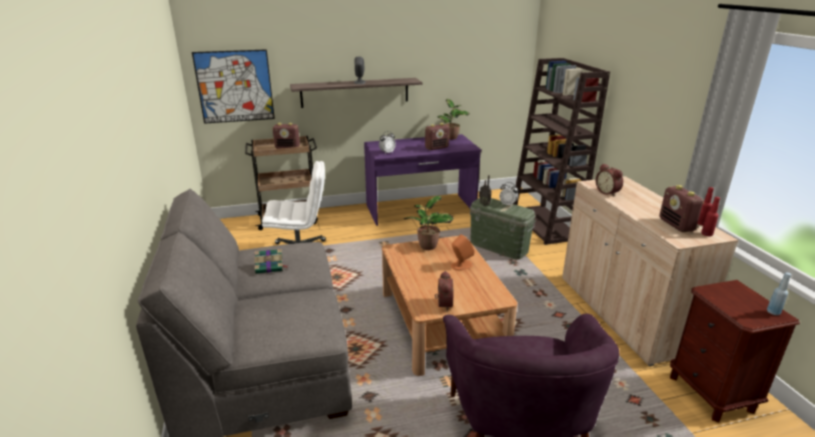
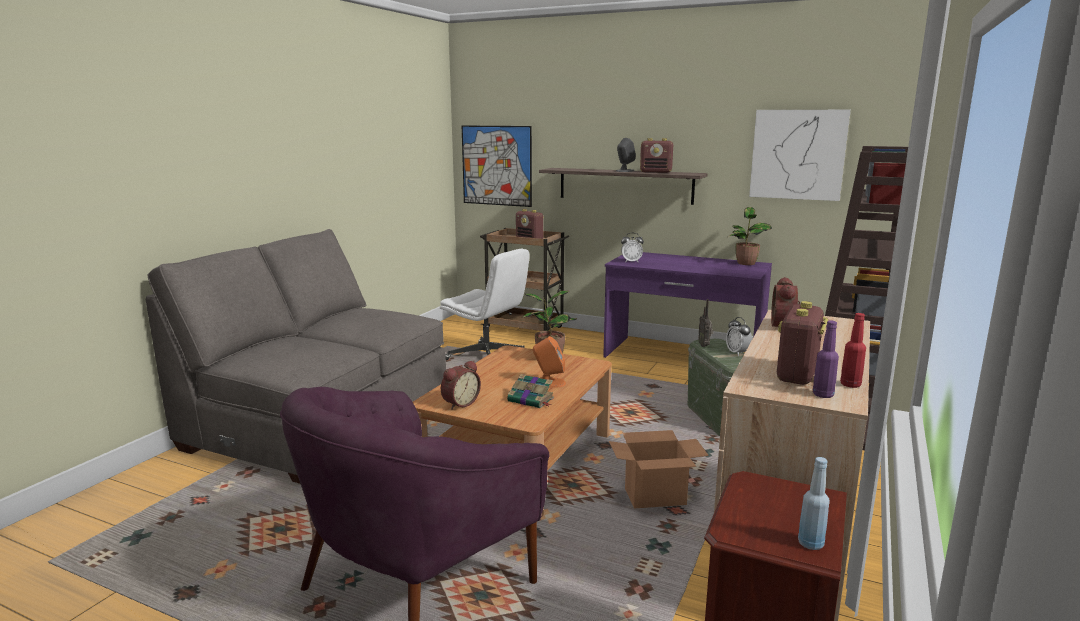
camera: 40 degrees right, 10 degrees down
book [254,249,288,274] -> book moved to [507,374,554,408]
radio [425,123,449,150] -> radio moved to [640,138,673,173]
red bottle [701,197,720,236] -> purple bottle [813,320,839,398]
none -> cardboard box [609,430,709,508]
none -> picture [749,110,851,201]

